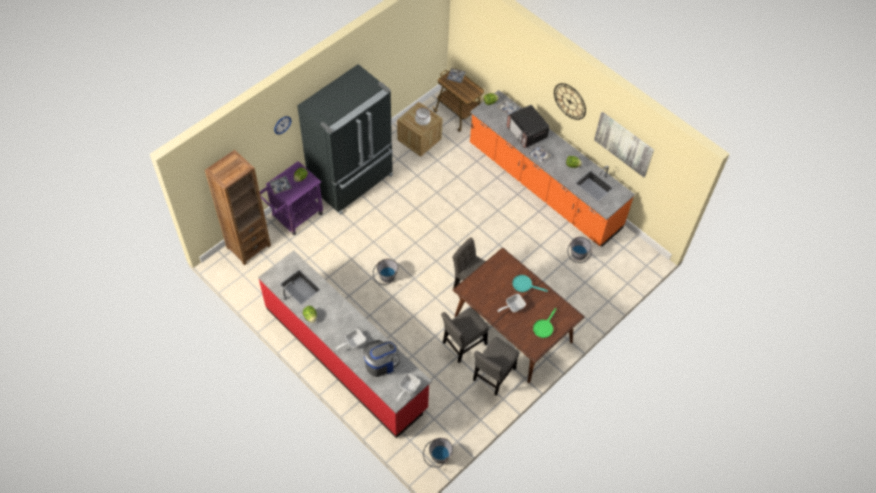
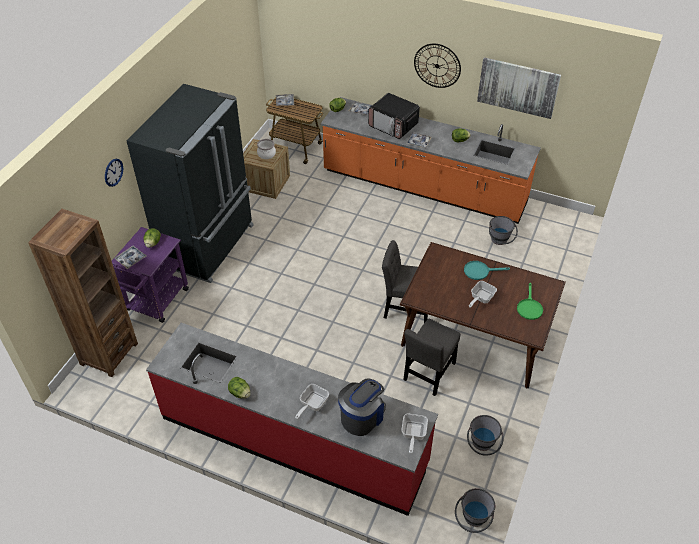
camera: 20 degrees left, 10 degrees down
grey bucket [373,259,399,285] -> grey bucket moved to [467,415,504,456]
grey chair [473,337,519,395] -> none

